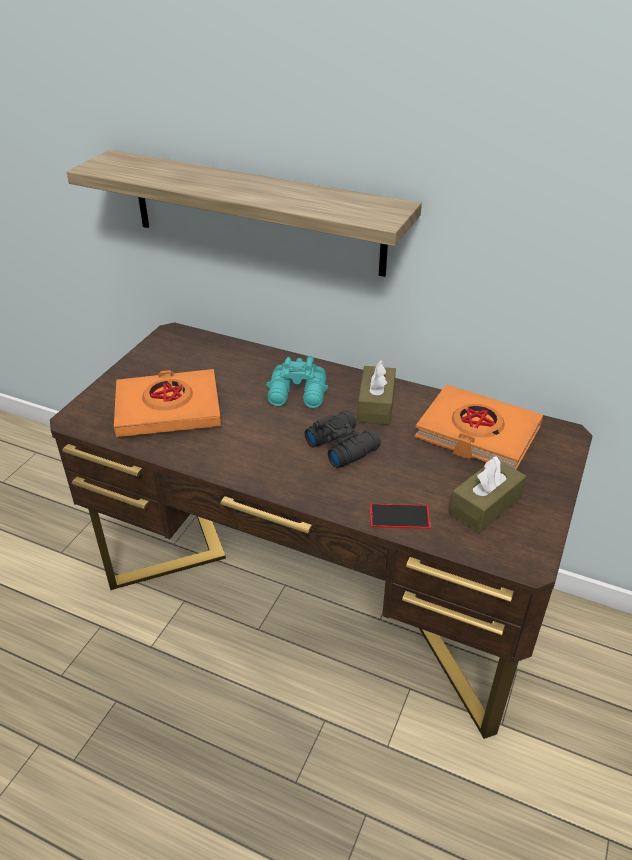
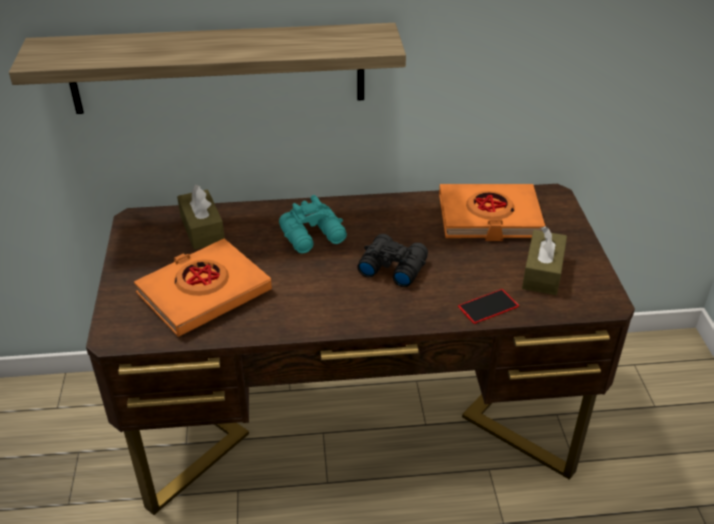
camera: 30 degrees left, 0 degrees up
brown tissue box [357,360,396,425] -> brown tissue box moved to [177,185,225,250]

